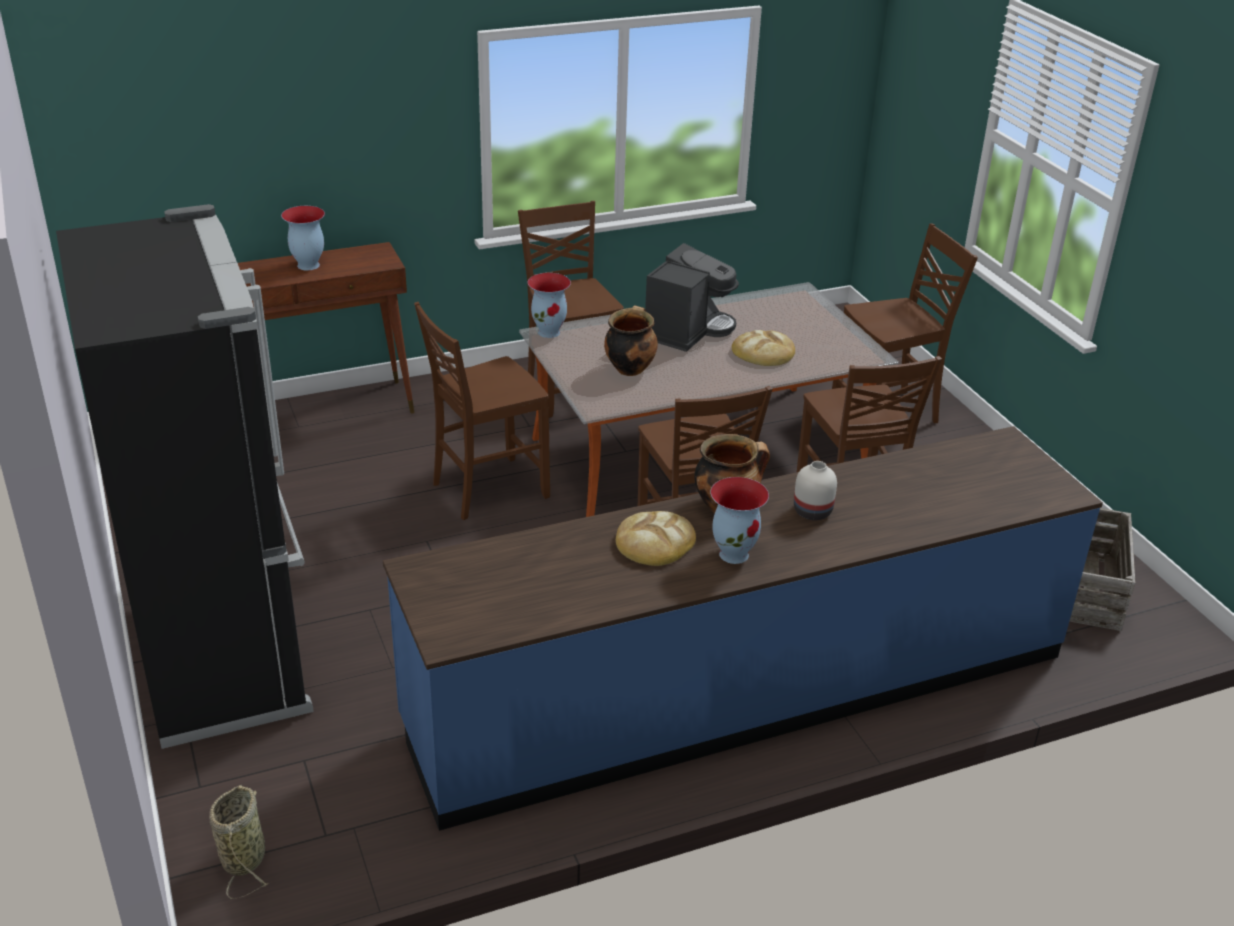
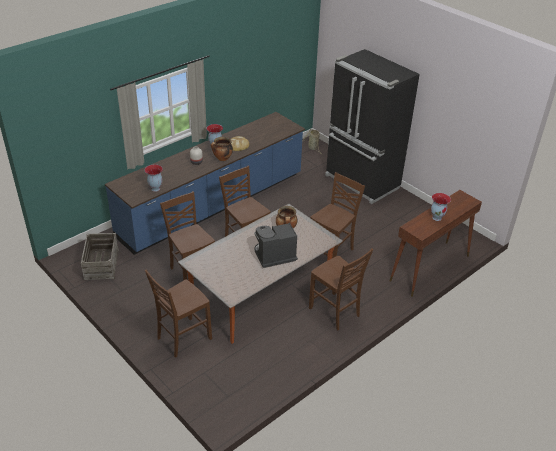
camera: 160 degrees right, 5 degrees up
vase [528,273,571,338] -> vase moved to [145,165,163,192]
coffee machine [645,243,739,352] -> coffee machine turned 60 degrees clockwise [254,223,298,268]
bread [732,330,795,366] -> none

